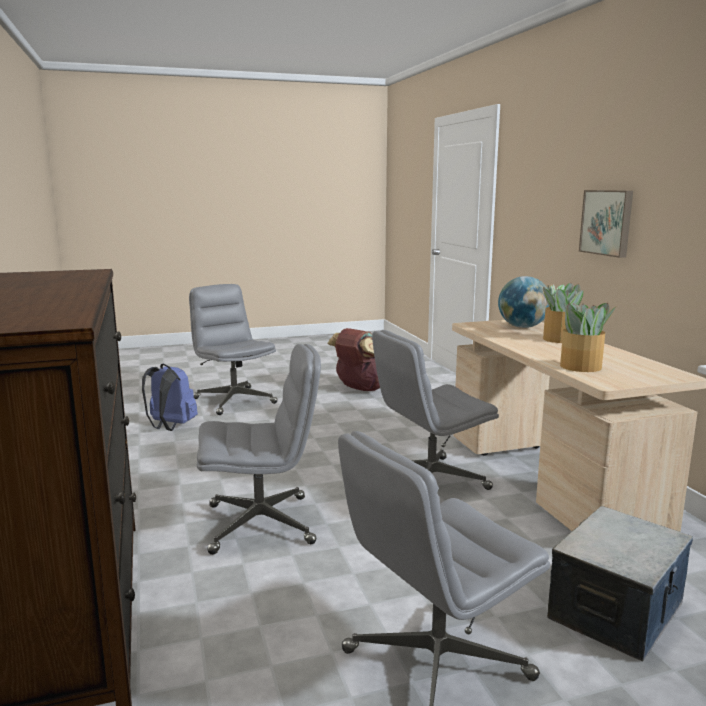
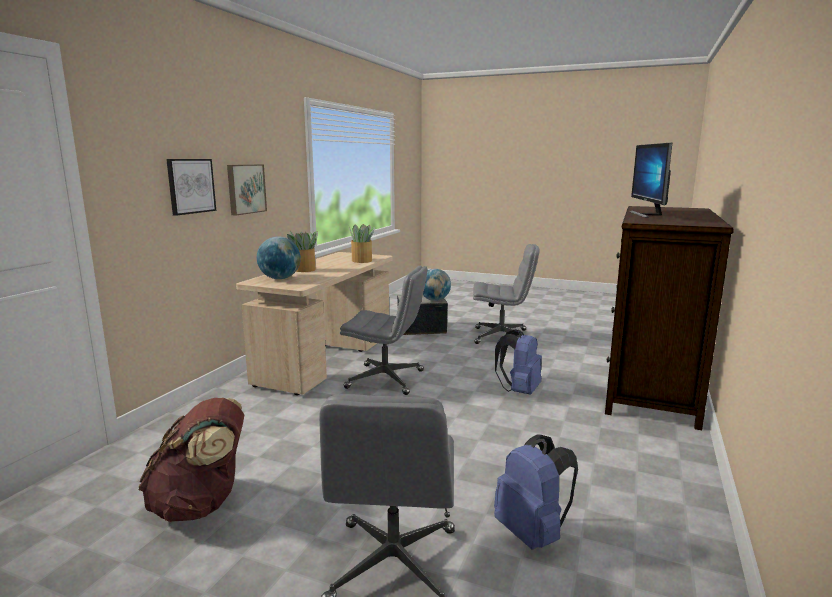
camera: 140 degrees left, 0 degrees up
grey office chair [197,344,321,555] -> blue backpack [495,329,542,395]
none -> picture [166,159,216,216]
none -> globe [423,269,451,301]
none -> monitor [630,142,672,218]

